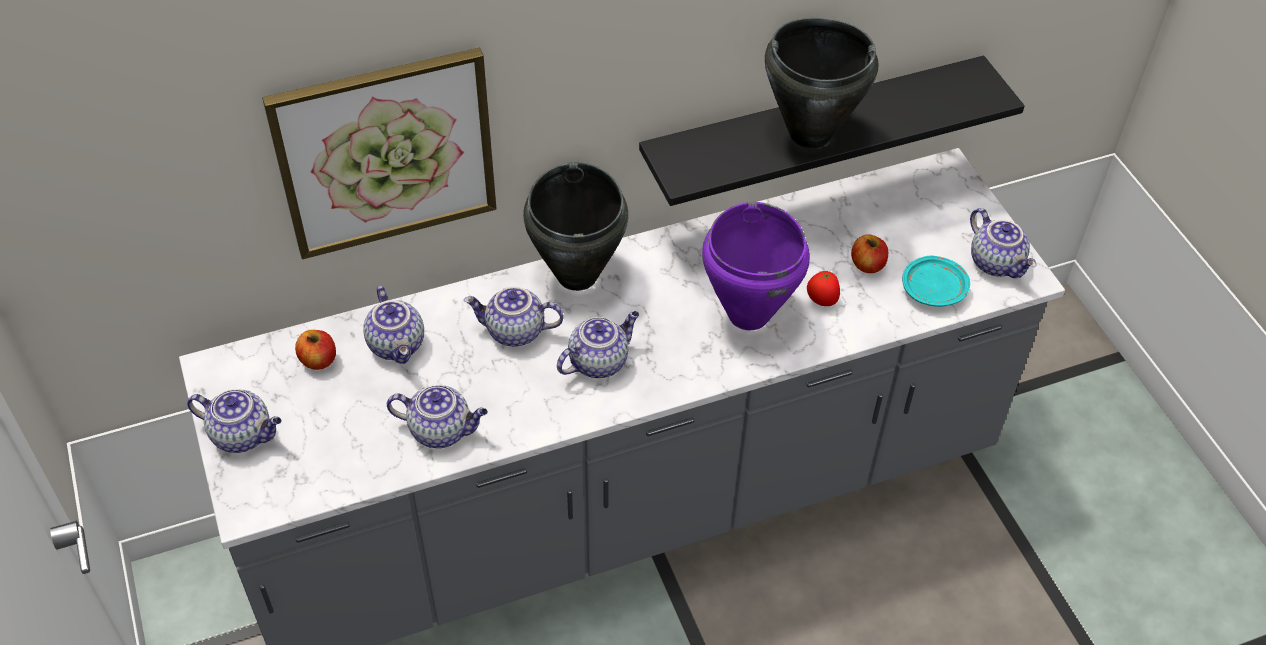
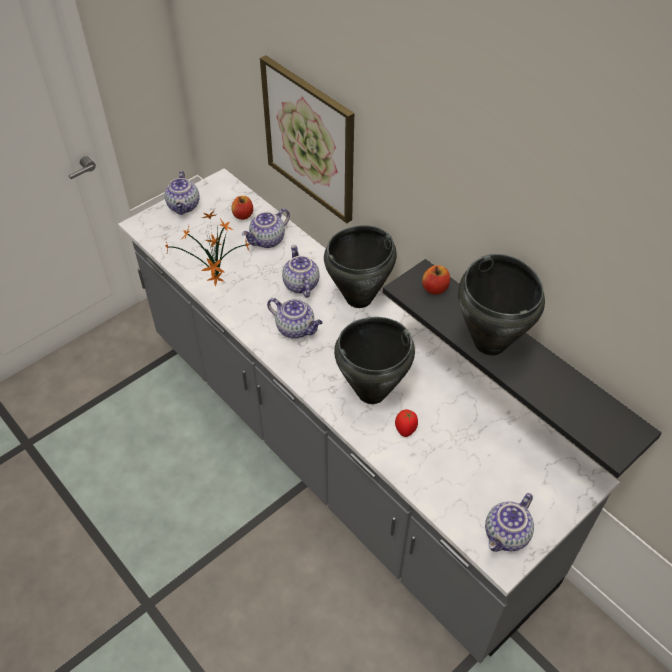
camera: 70 degrees right, 0 degrees up
teapot [387,385,488,448] -> potted plant [165,210,251,286]
purple cooking pot [702,202,810,330] -> black cooking pot [334,317,415,404]
apple [851,234,888,273] -> apple moved to [422,265,450,294]
turquoise plate [902,256,970,307] -> none

